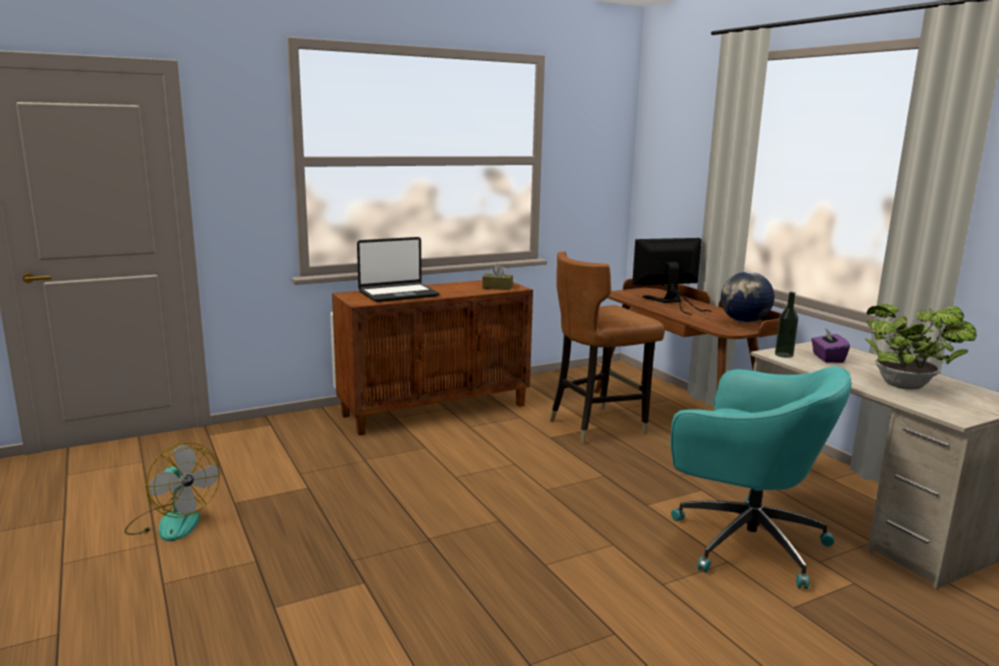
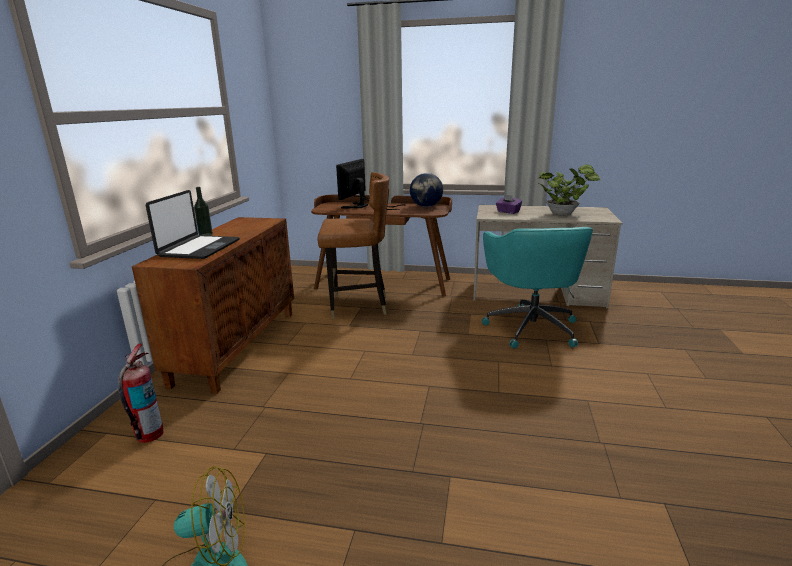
camera: 50 degrees left, 5 degrees up
brown tissue box [482,264,513,290] -> none
brown chair [550,251,665,443] -> brown chair turned 105 degrees counterclockwise [318,172,389,319]
turquoise office chair [670,366,852,589] -> turquoise office chair turned 105 degrees clockwise [482,227,593,349]
bottle [775,292,798,358] -> bottle moved to [194,187,213,236]
none -> fire extinguisher [118,343,164,443]

